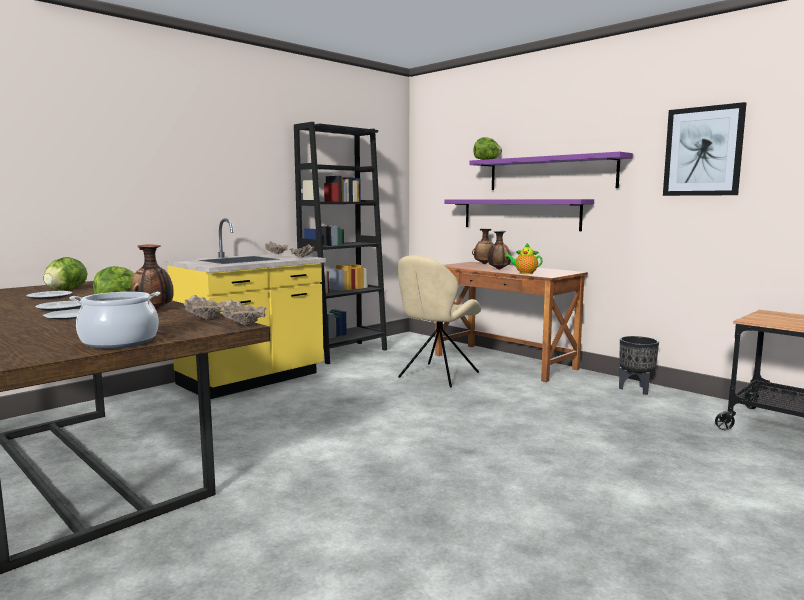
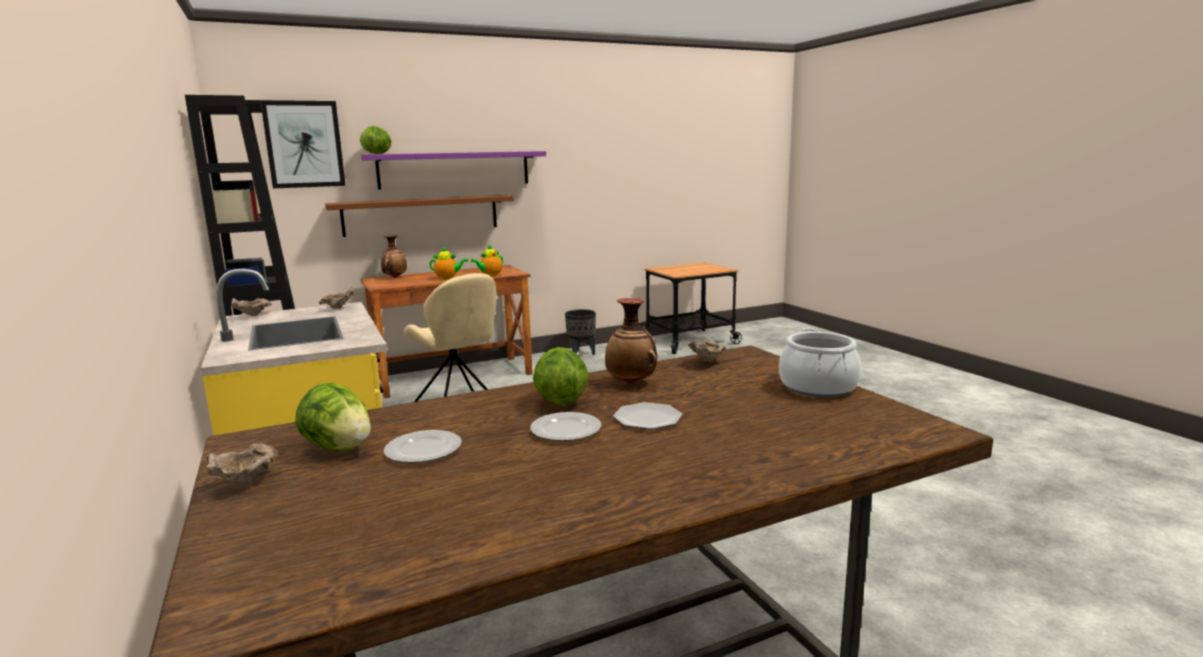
camera: 70 degrees left, 5 degrees up
beige bowl [221,300,266,325] -> beige bowl moved to [206,444,280,484]
purple shelf [444,199,594,231] -> brown shelf [325,195,514,237]
vase [487,231,511,270] -> teapot [429,246,469,279]
picture [663,102,746,196] -> picture moved to [260,100,346,188]

